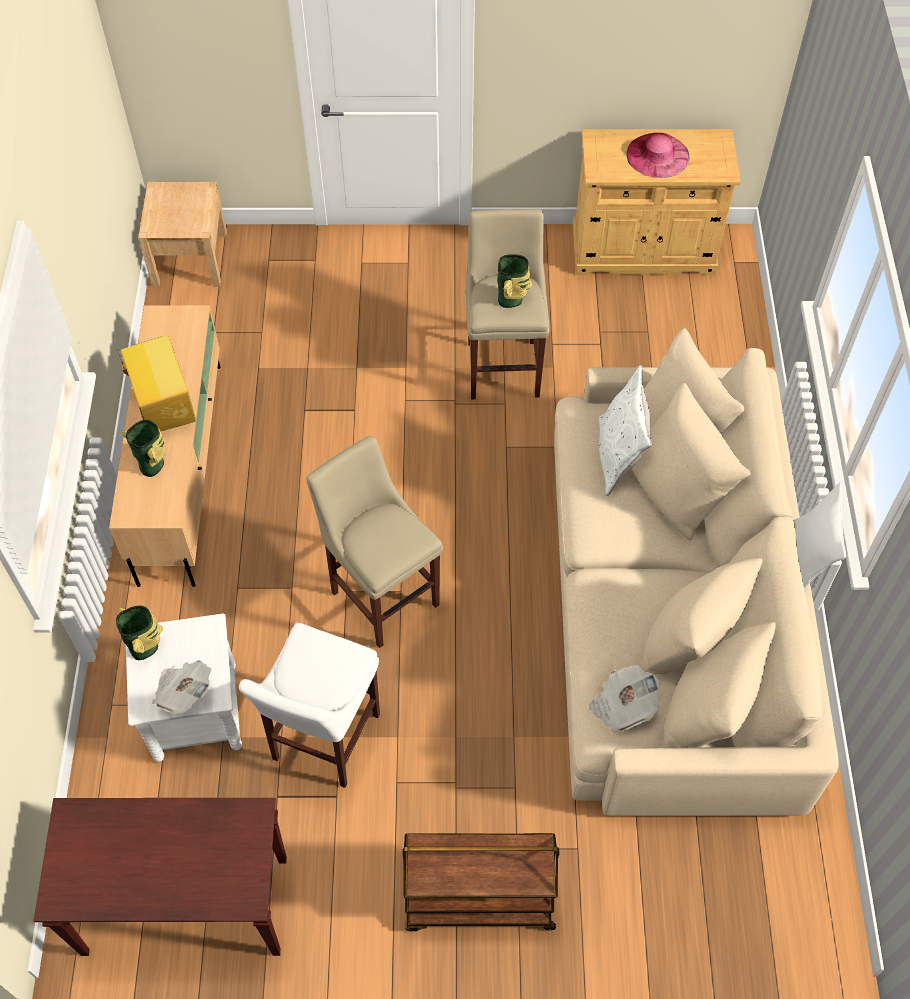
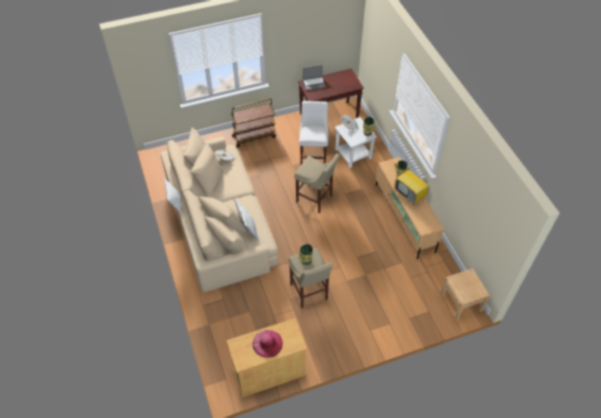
camera: 160 degrees right, 5 degrees down
none -> laptop [303,65,326,90]

